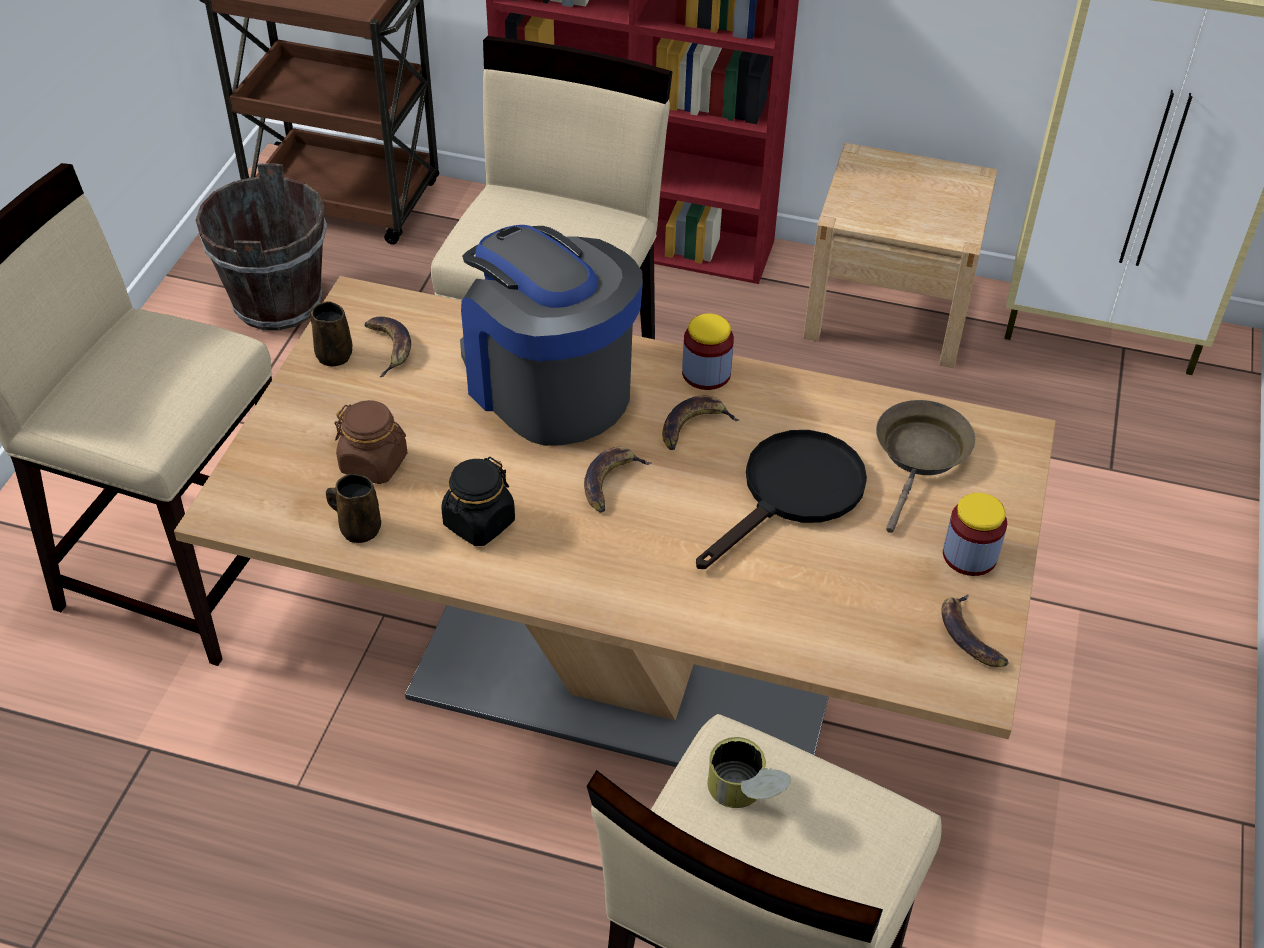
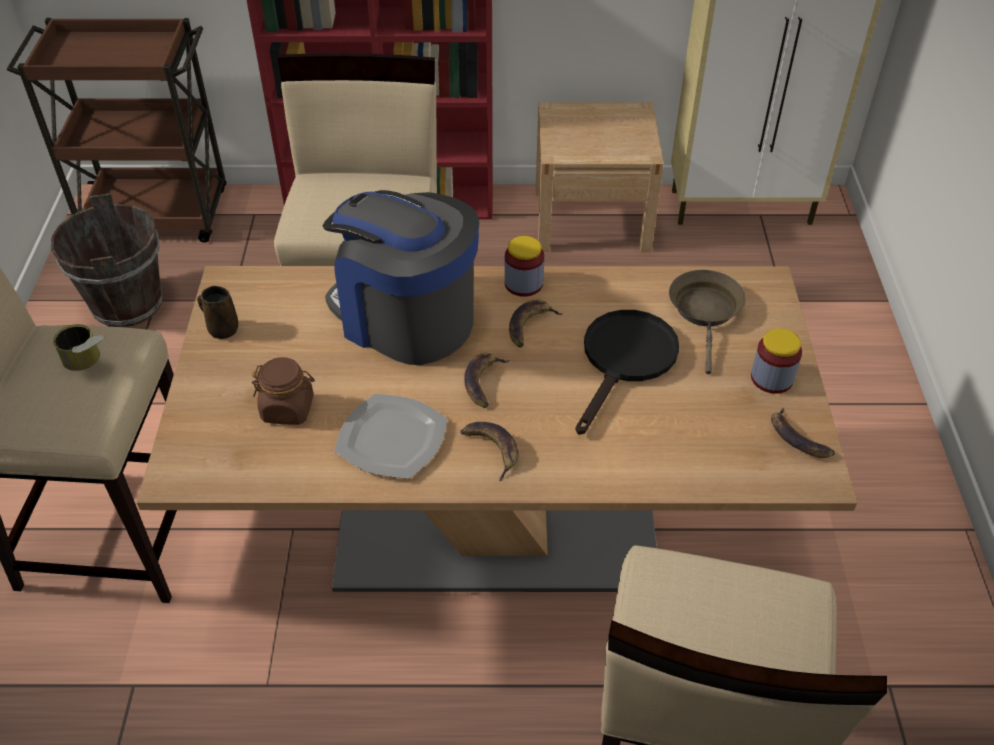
camera: 15 degrees left, 0 degrees up
brown mug [326,474,381,543] -> none
banana [364,317,411,377] -> banana moved to [460,422,519,481]
black jar [441,457,515,546] -> plate [334,394,448,479]
can [707,737,791,808] -> can moved to [53,324,105,371]

